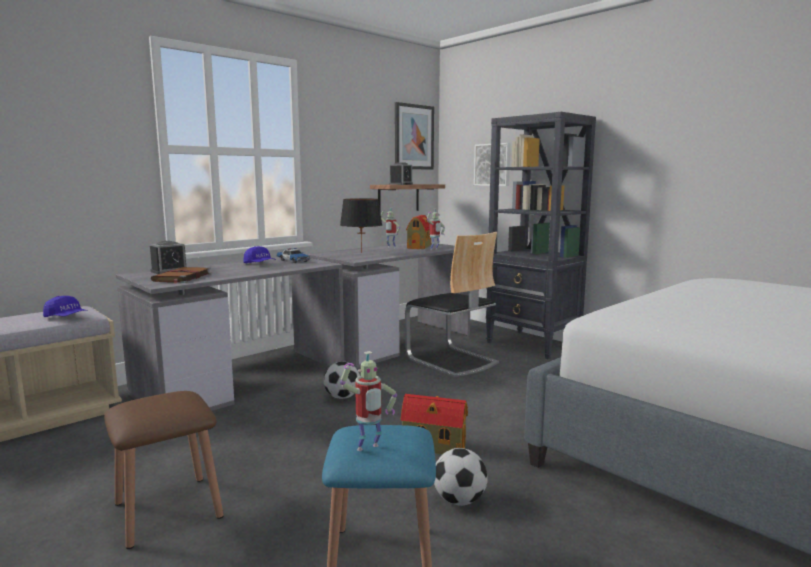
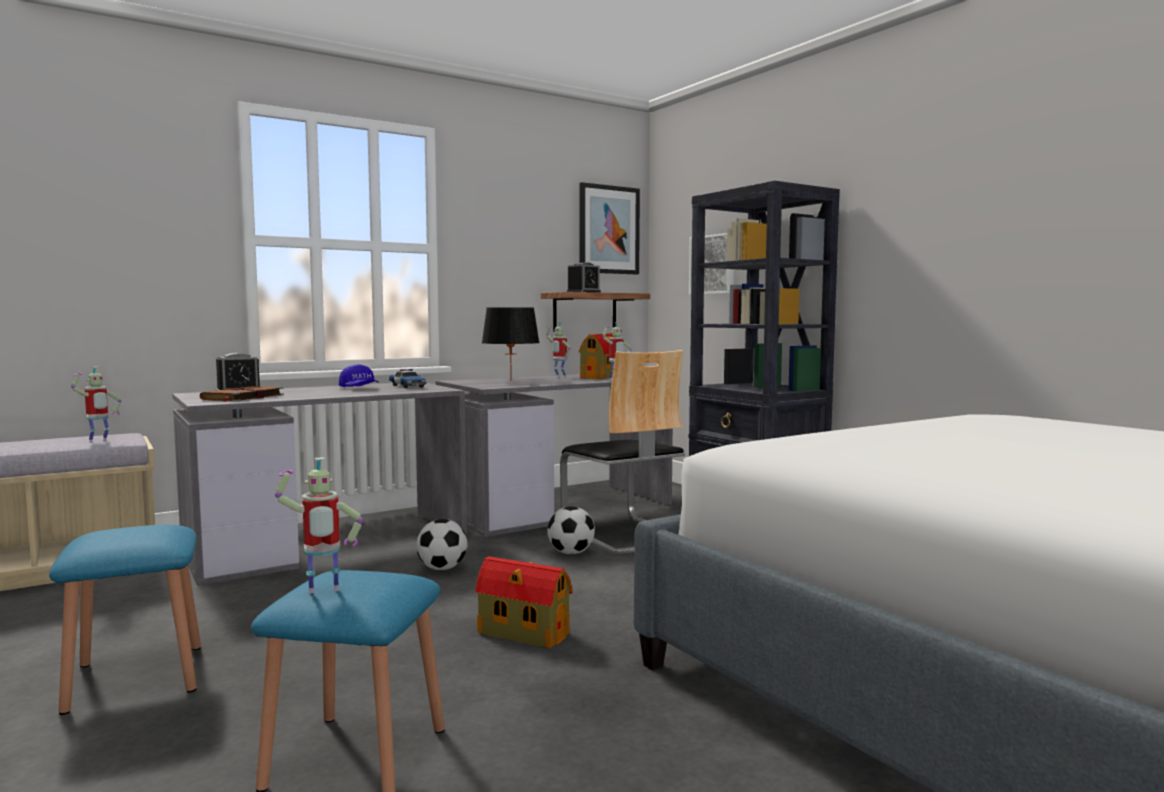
camera: 10 degrees right, 5 degrees down
blue cap [43,296,88,317] -> toy robot [71,367,121,443]
brown stool [104,391,224,549] -> blue stool [49,525,201,715]
football [434,448,488,506] -> football moved to [547,506,595,554]

